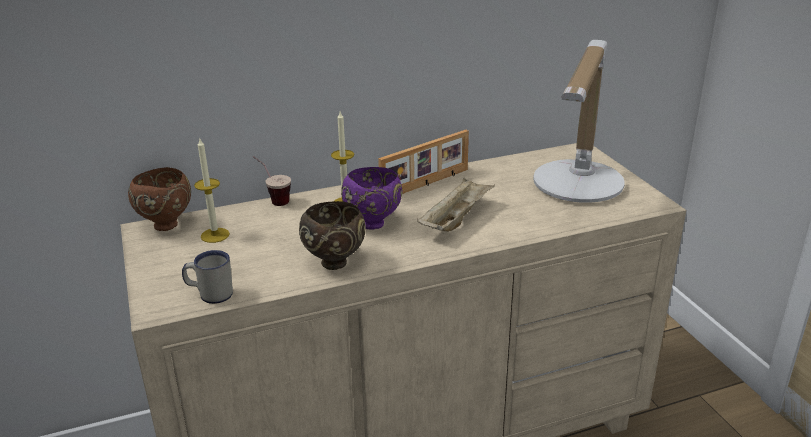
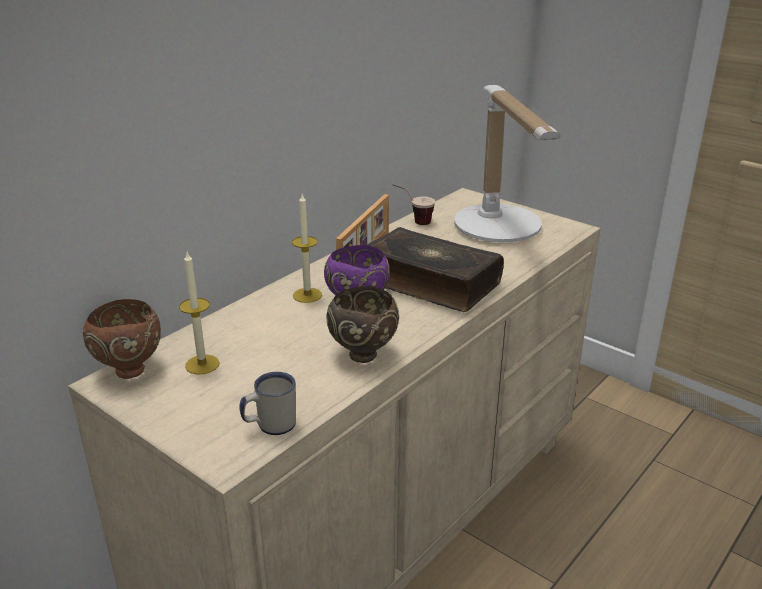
camera: 30 degrees left, 0 degrees up
cup [253,156,291,206] -> cup moved to [392,184,435,225]
beige tray [417,177,495,232] -> book [367,227,504,312]

